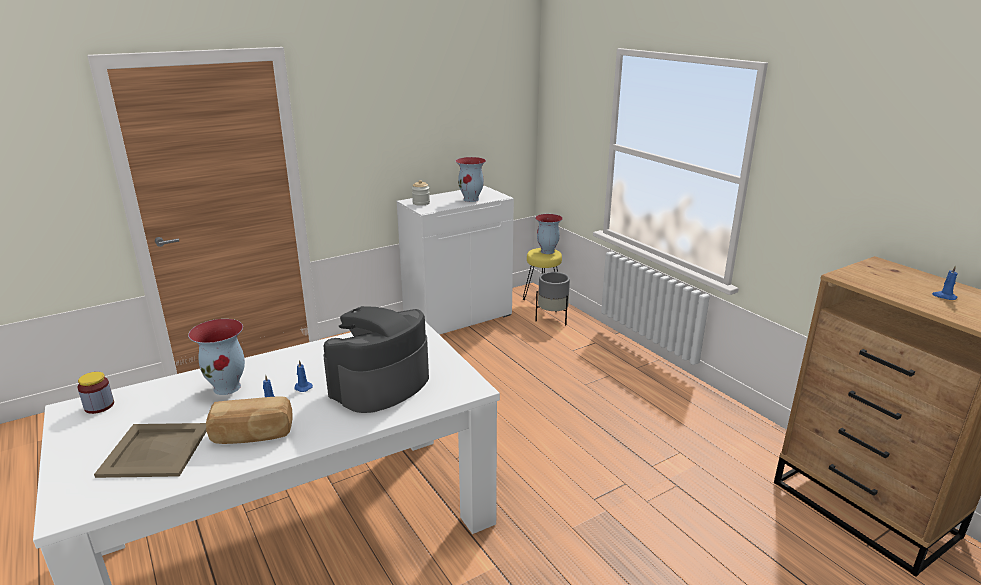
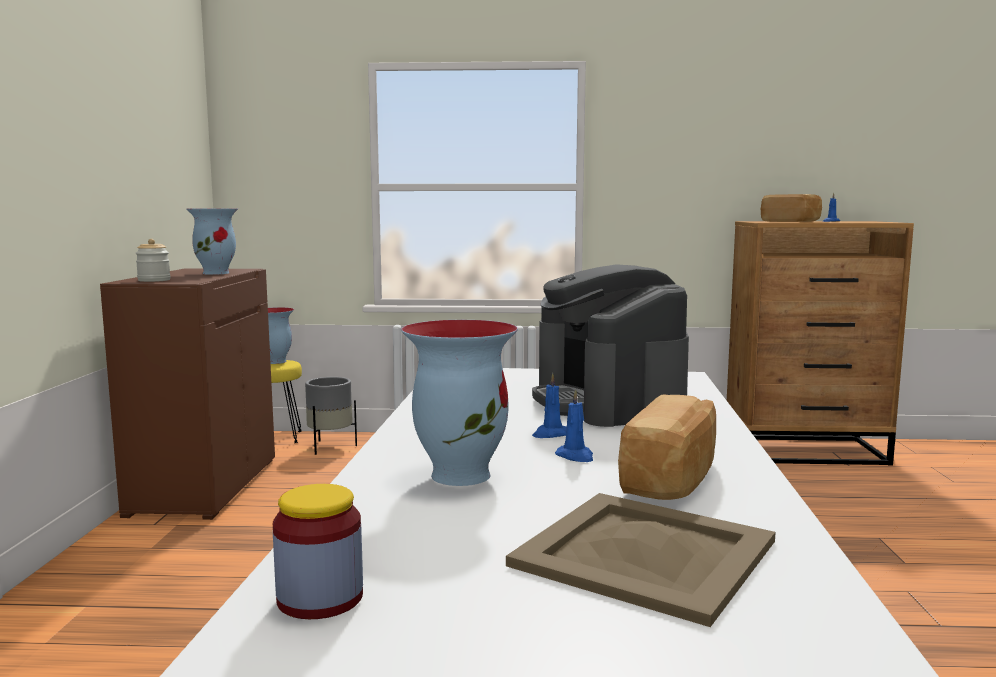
camera: 55 degrees left, 15 degrees down
white cabinet [397,186,514,335] -> brown cabinet [100,269,275,520]
none -> bread [761,194,822,222]

